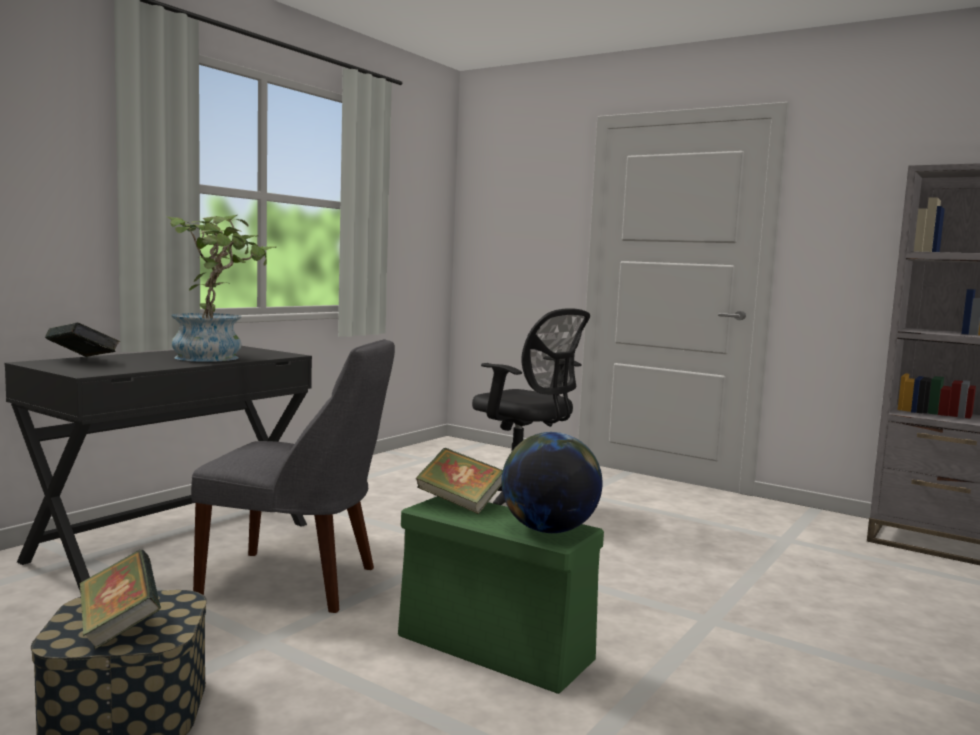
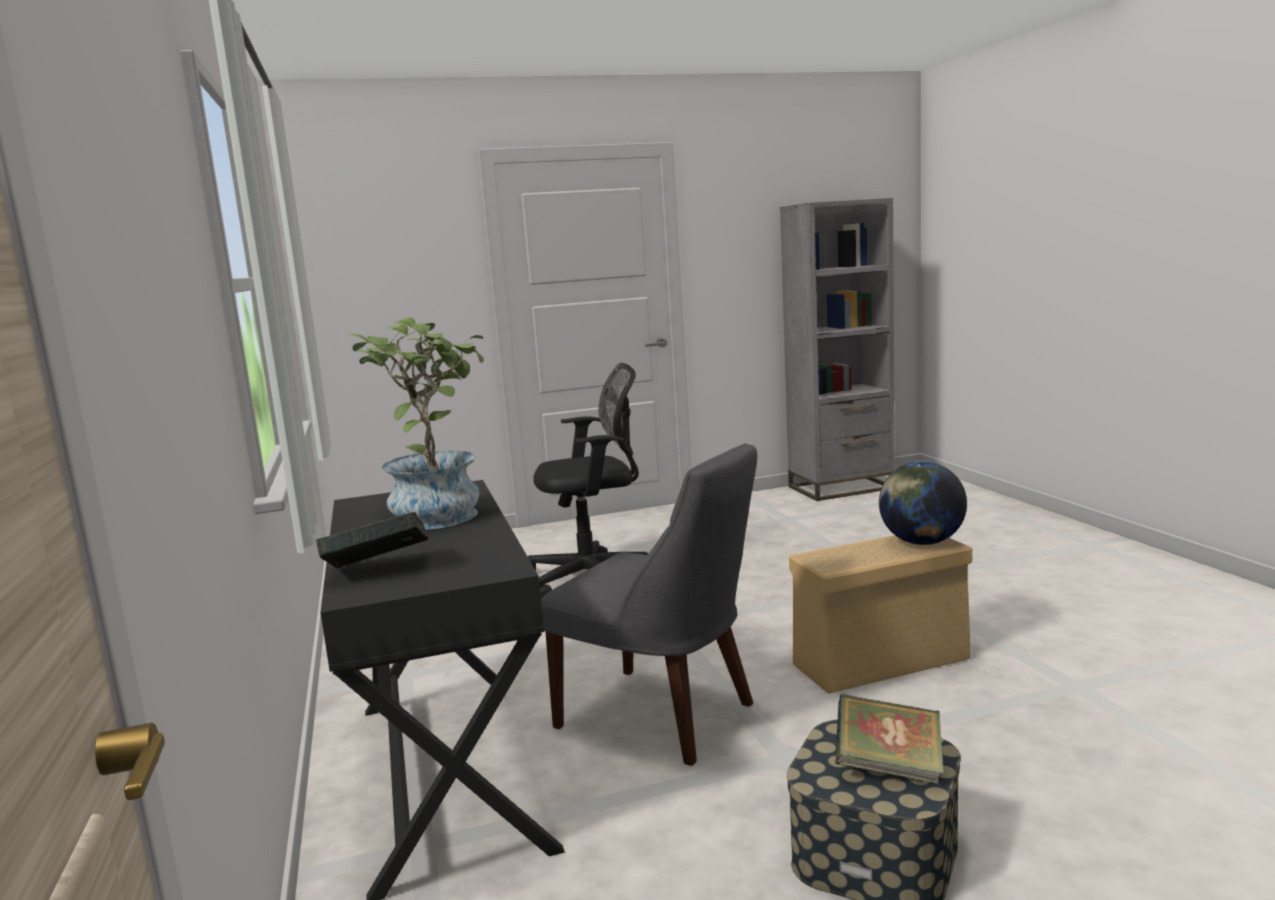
camera: 50 degrees left, 5 degrees up
grey chair [191,339,395,613] -> grey chair turned 75 degrees clockwise [541,443,757,766]
green storage box [398,496,604,694] -> beige storage box [789,535,972,694]
book [416,448,503,514] -> none

